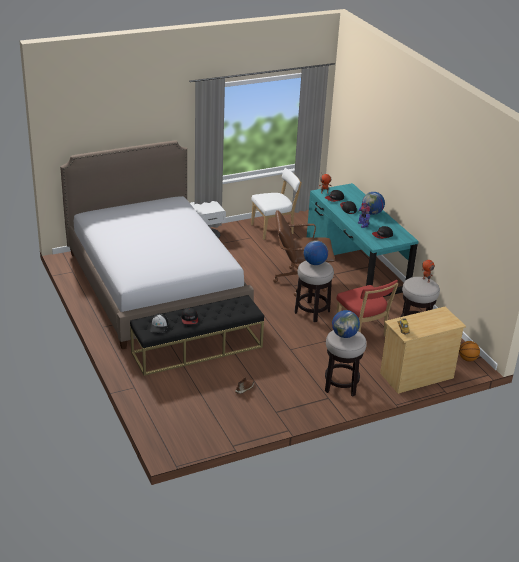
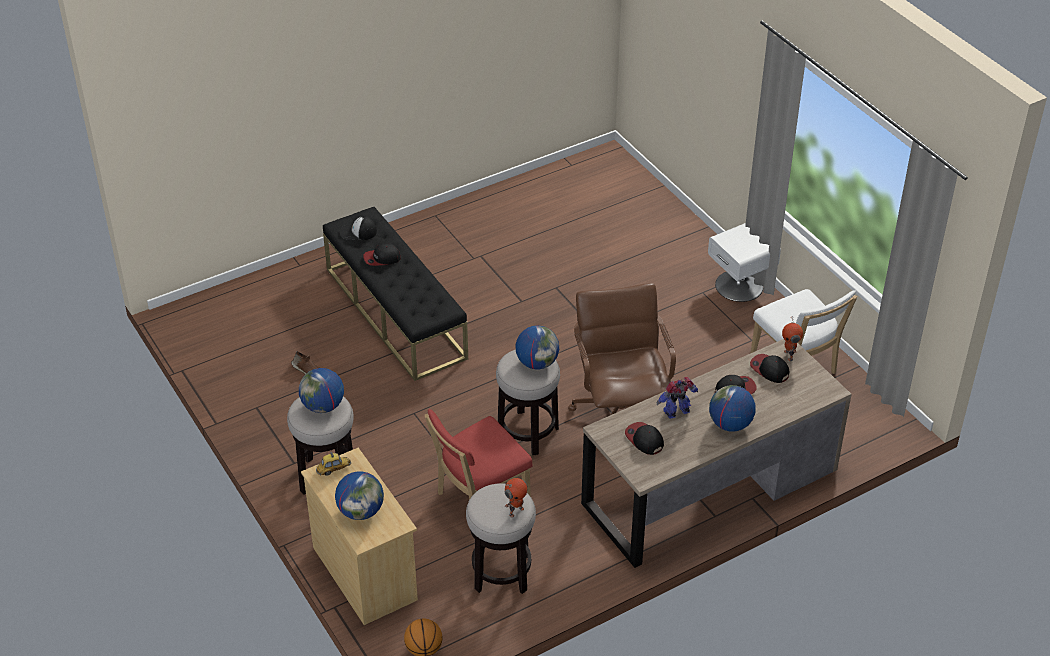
camera: 85 degrees right, 10 degrees up
bed [60,140,254,349] -> none
turquoise desk [307,183,419,297] -> brown desk [581,339,852,568]
none -> globe [335,471,384,520]

